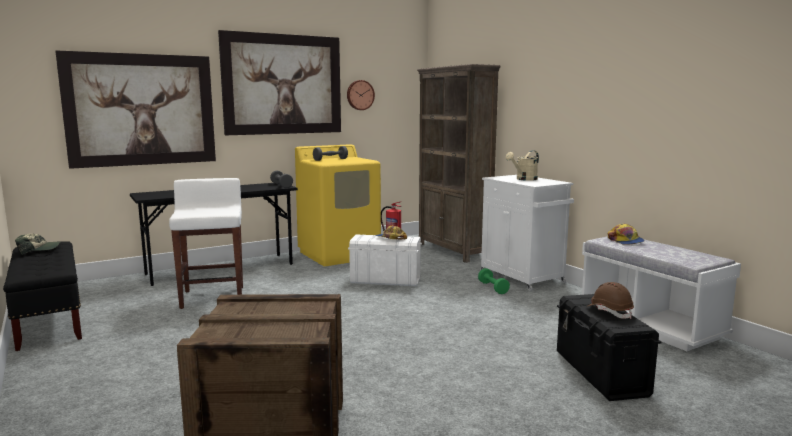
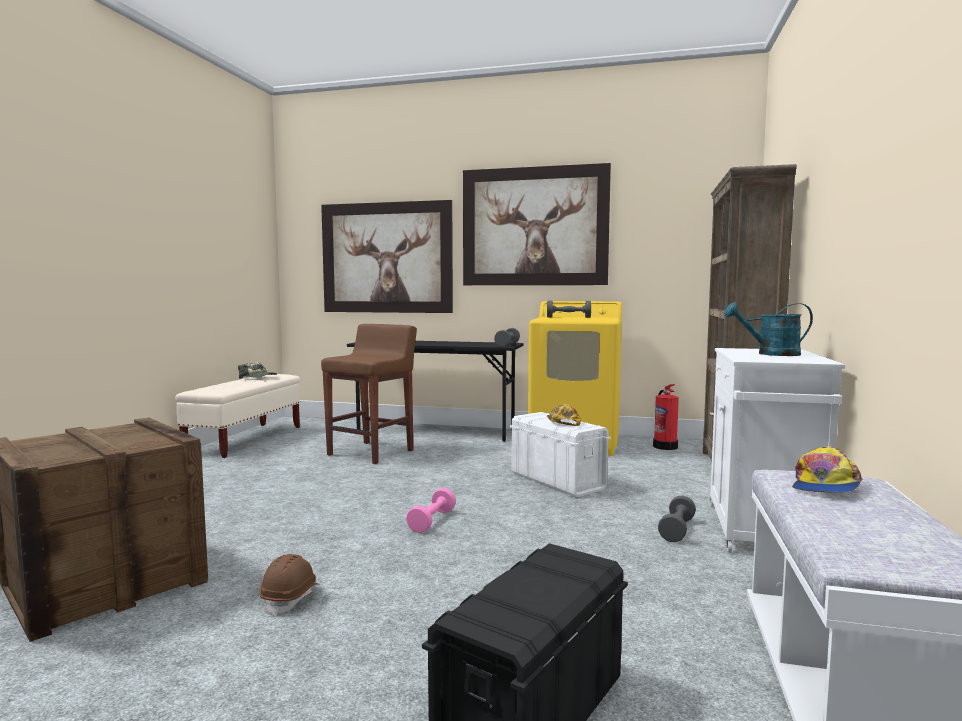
camera: 45 degrees right, 5 degrees down
black bench [3,241,82,351] -> beige bench [175,374,300,458]
white stool [169,178,243,309] -> brown stool [321,324,417,464]
wall clock [347,80,375,110] -> none
green dumbbell [478,268,510,294] -> grey dumbbell [658,496,696,542]
beige watering can [506,151,539,181] -> turquoise watering can [725,302,813,356]
brown hard hat [586,282,634,319] -> brown hard hat moved to [259,554,320,616]
none -> pink dumbbell [406,488,456,533]

